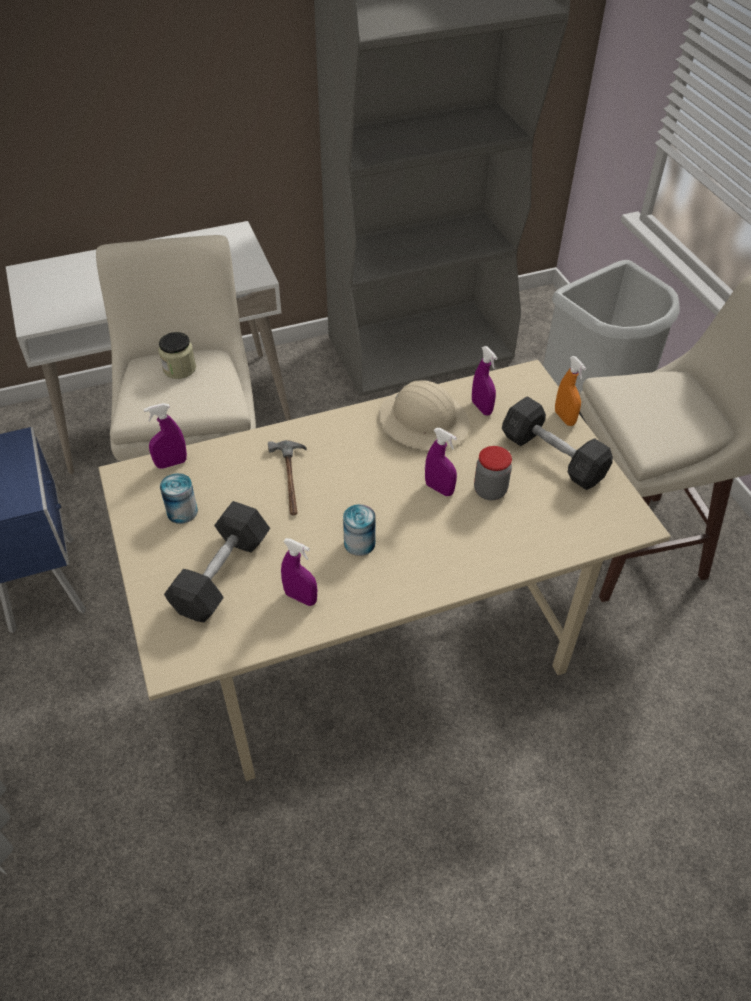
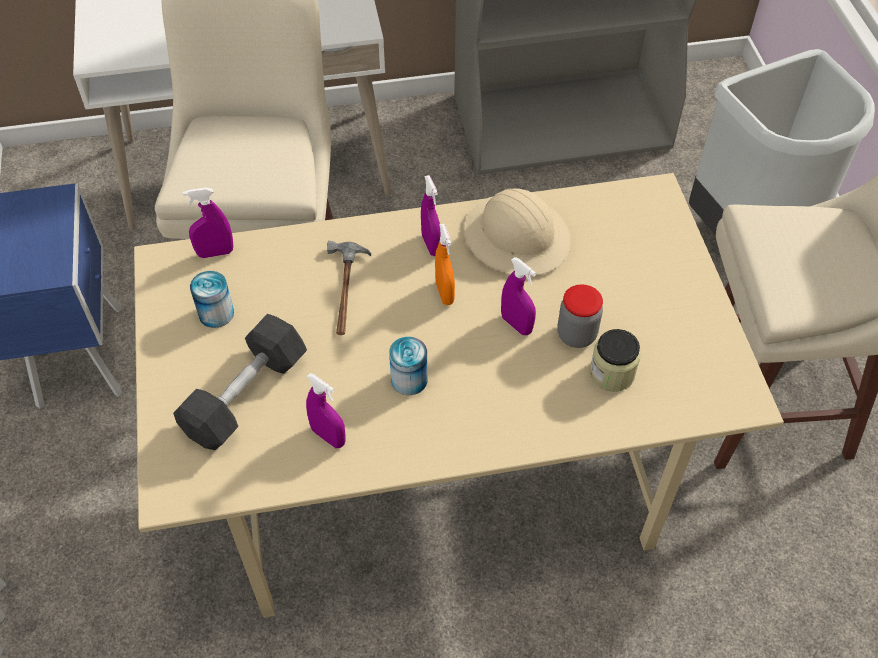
camera: 10 degrees right, 5 degrees up
jar [158,332,196,379] -> jar moved to [589,329,641,392]
purple spray bottle [472,346,498,415] -> purple spray bottle moved to [421,175,440,256]
grey dumbbell [502,396,613,490] -> none
orange spray bottle [555,356,586,426] -> orange spray bottle moved to [435,224,455,305]

